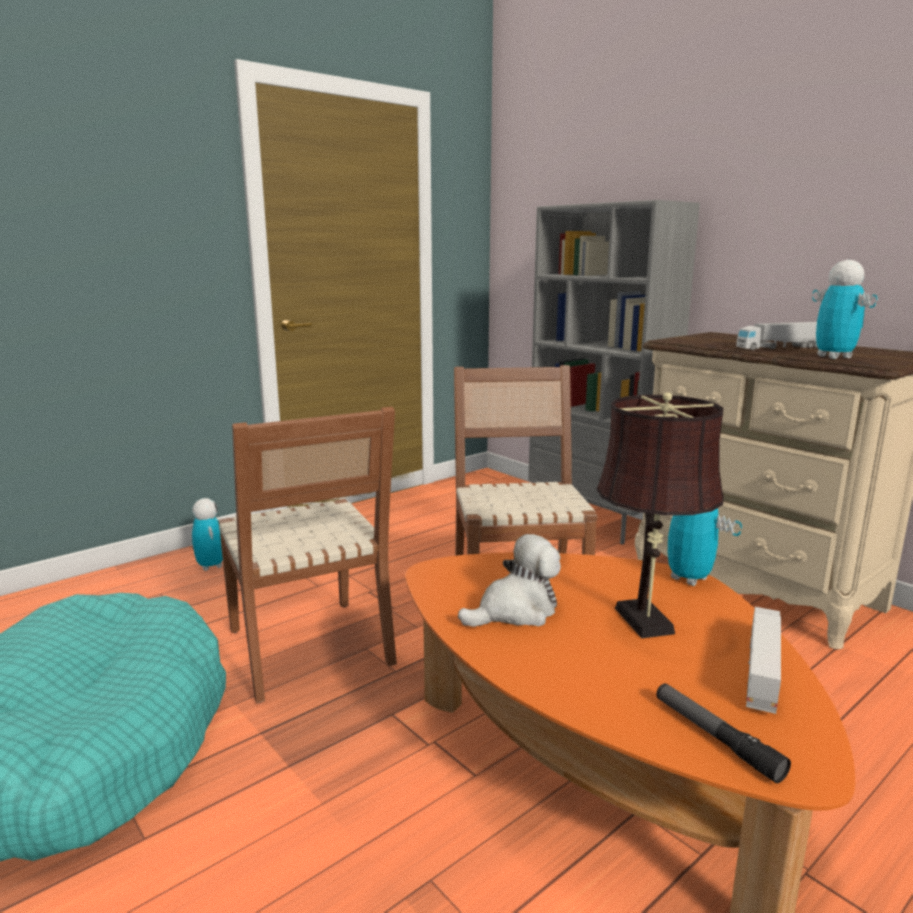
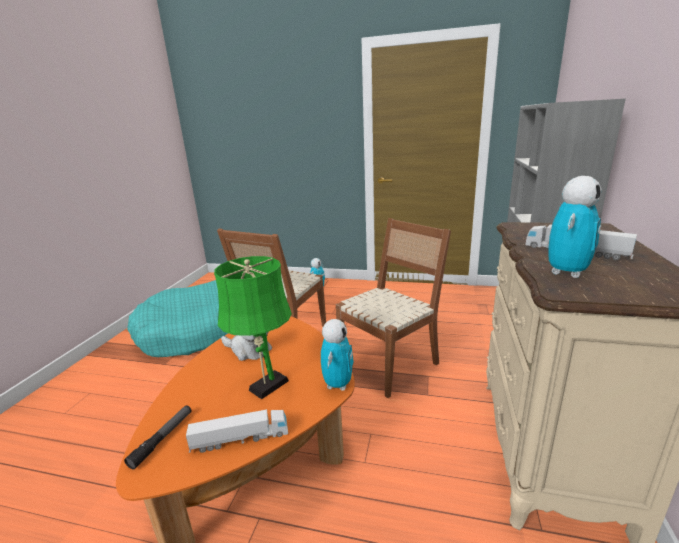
camera: 55 degrees right, 5 degrees up
brown table lamp [596,392,724,638] -> green table lamp [214,256,292,399]

